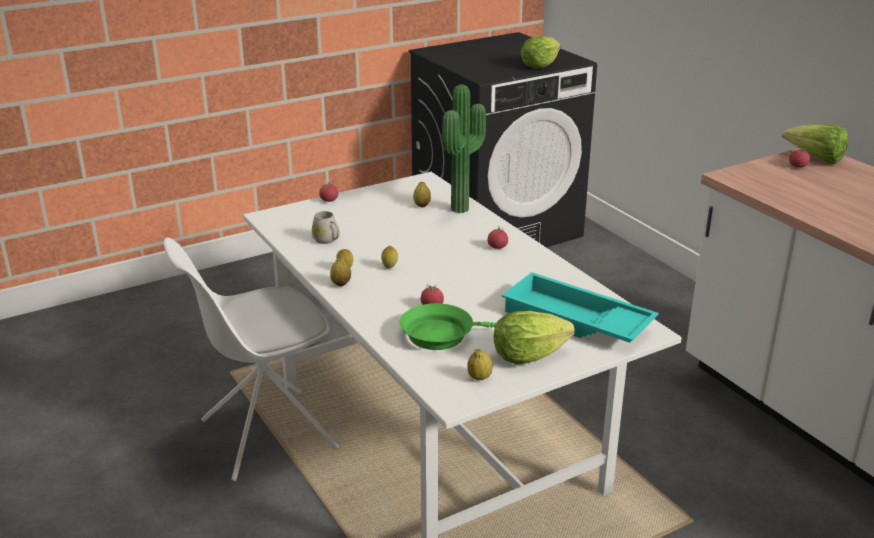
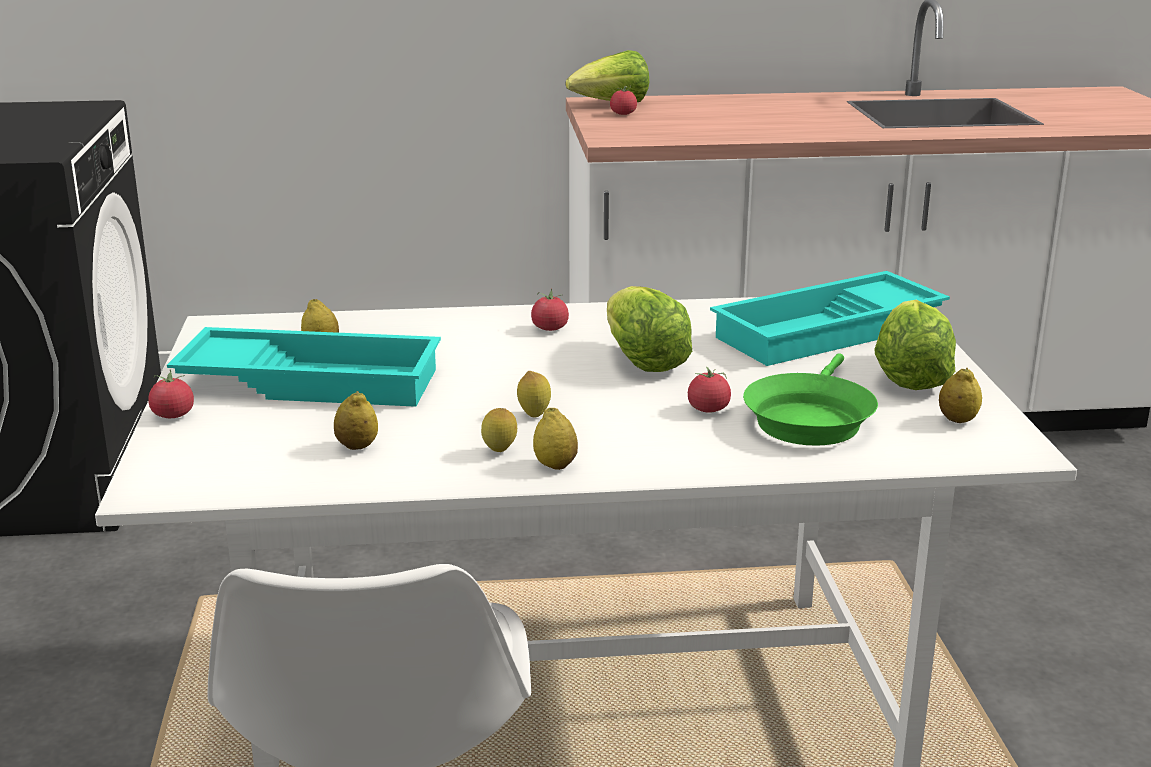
camera: 65 degrees left, 5 degrees down
white mug [312,211,340,244] -> lemon [334,391,378,450]
potted plant [442,84,486,213] -> none
lettuce [521,36,560,69] -> lettuce moved to [607,286,692,372]
none -> turquoise tray [167,327,441,407]

